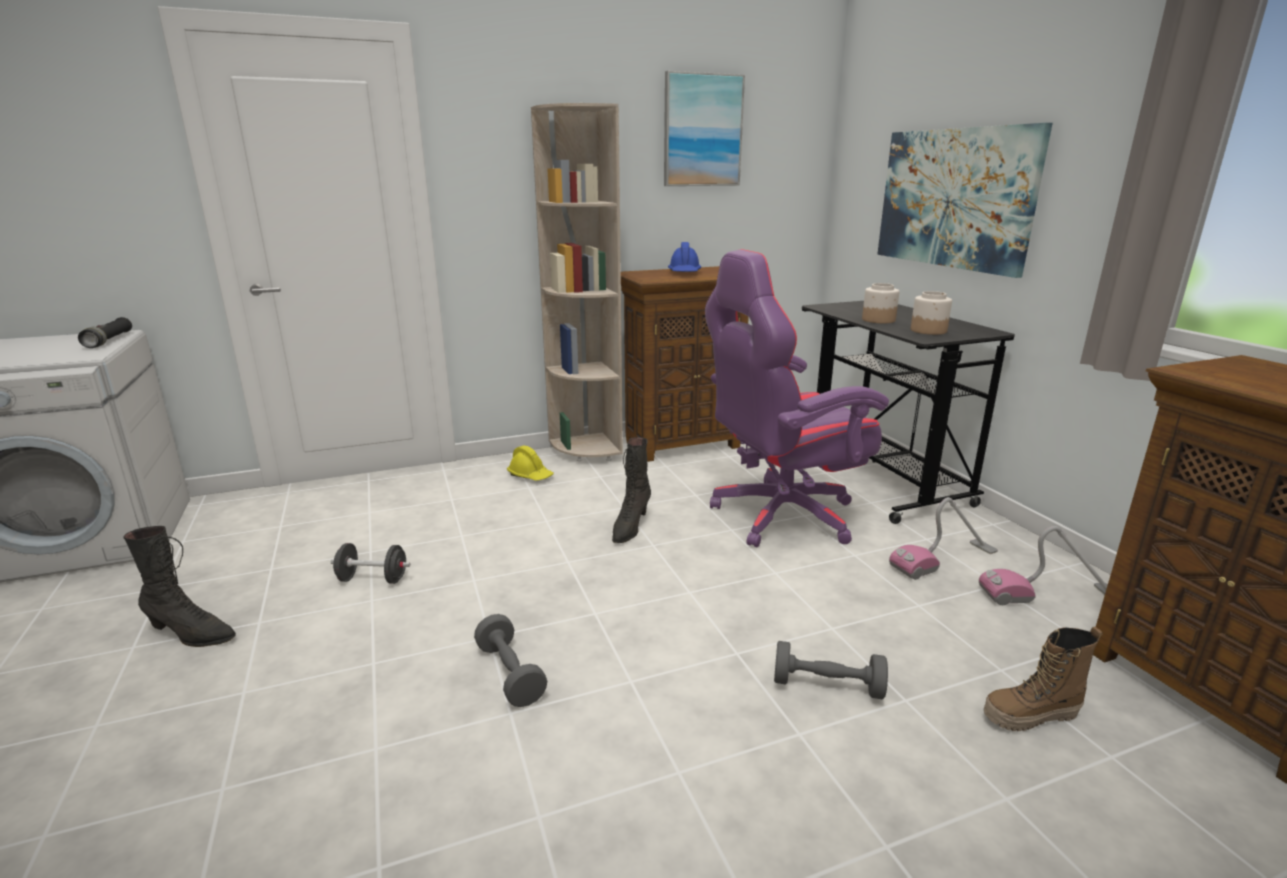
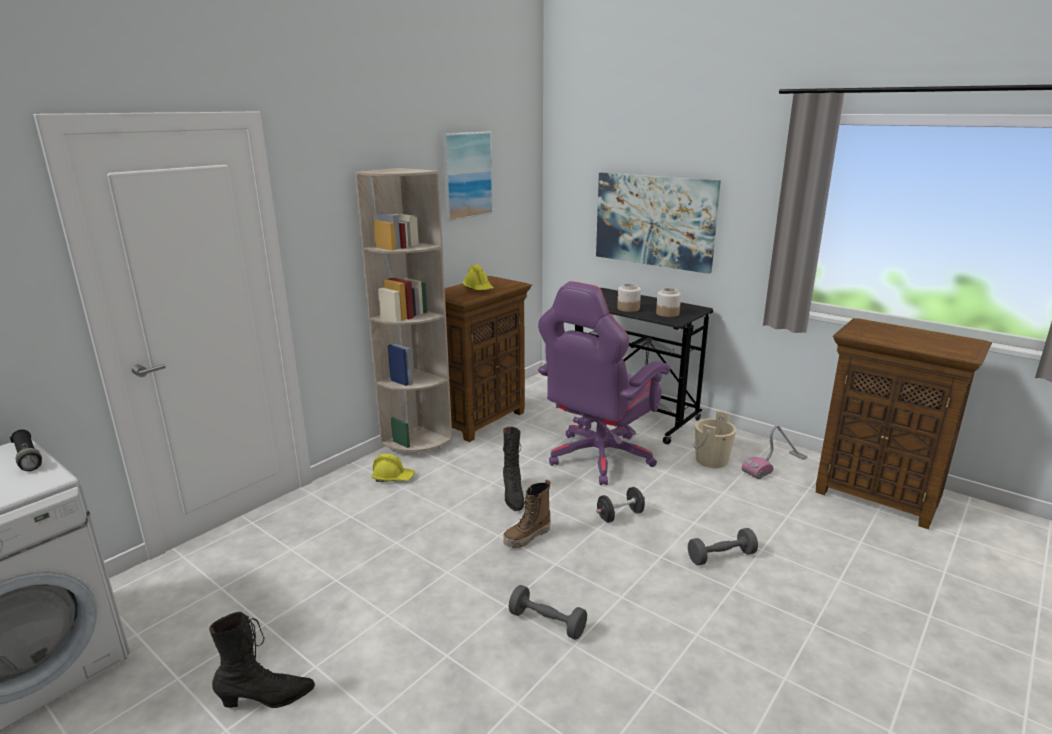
camera: 30 degrees left, 0 degrees up
black dumbbell [331,543,410,584] -> black dumbbell moved to [596,487,645,523]
blue hard hat [668,242,701,272] -> yellow hard hat [462,265,494,290]
vacuum cleaner [889,497,998,580] -> beige bucket [693,410,736,468]
boot [984,626,1102,731] -> boot moved to [503,479,551,548]

